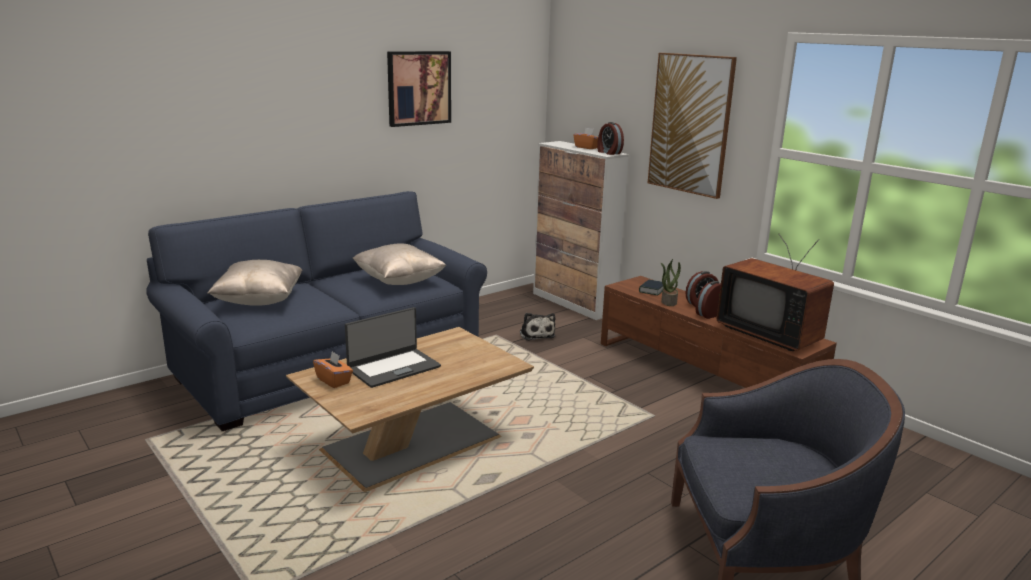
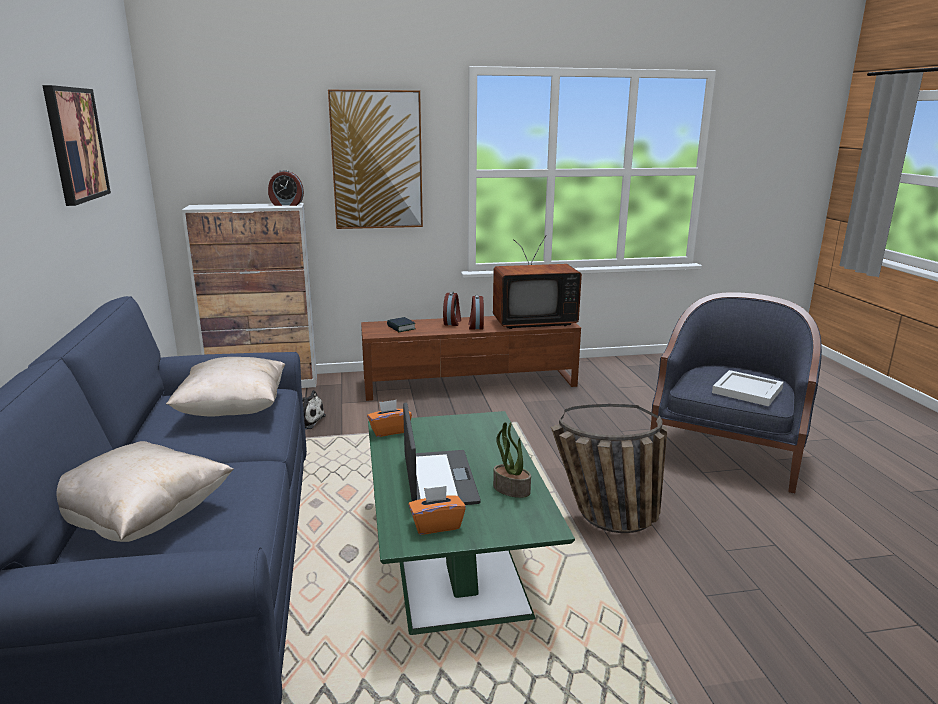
camera: 60 degrees left, 0 degrees up
brown coffee table [286,327,534,492] -> green coffee table [368,411,575,635]
orange tissue box [573,128,598,149] -> orange tissue box moved to [367,400,412,437]
potted plant [661,259,681,306] -> potted plant moved to [493,422,531,498]
none -> basket [551,404,667,533]
none -> white tray [712,370,784,406]

